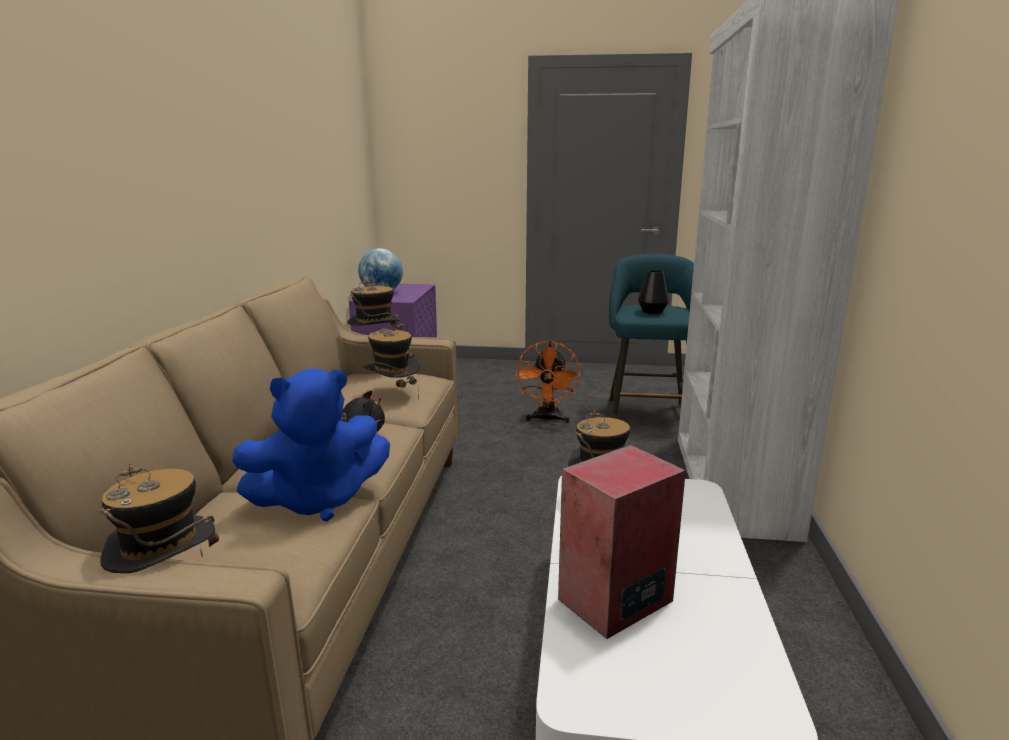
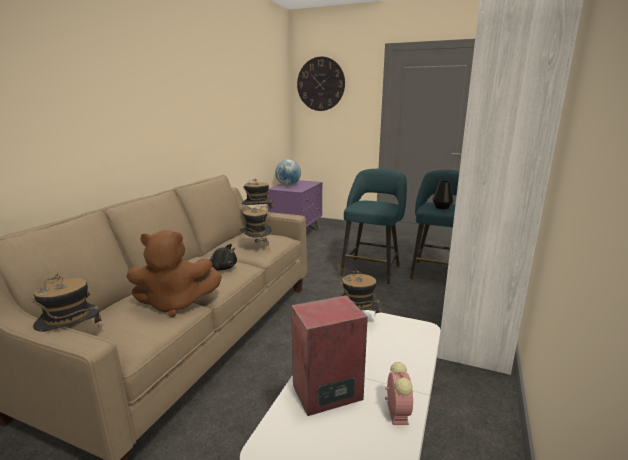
camera: 15 degrees right, 0 degrees up
blue plush toy [232,369,390,521] -> brown plush toy [126,230,222,317]
orange fan [515,341,581,423] -> turquoise stool [340,169,407,285]
none -> wall clock [297,57,345,111]
none -> alarm clock [385,362,413,425]

